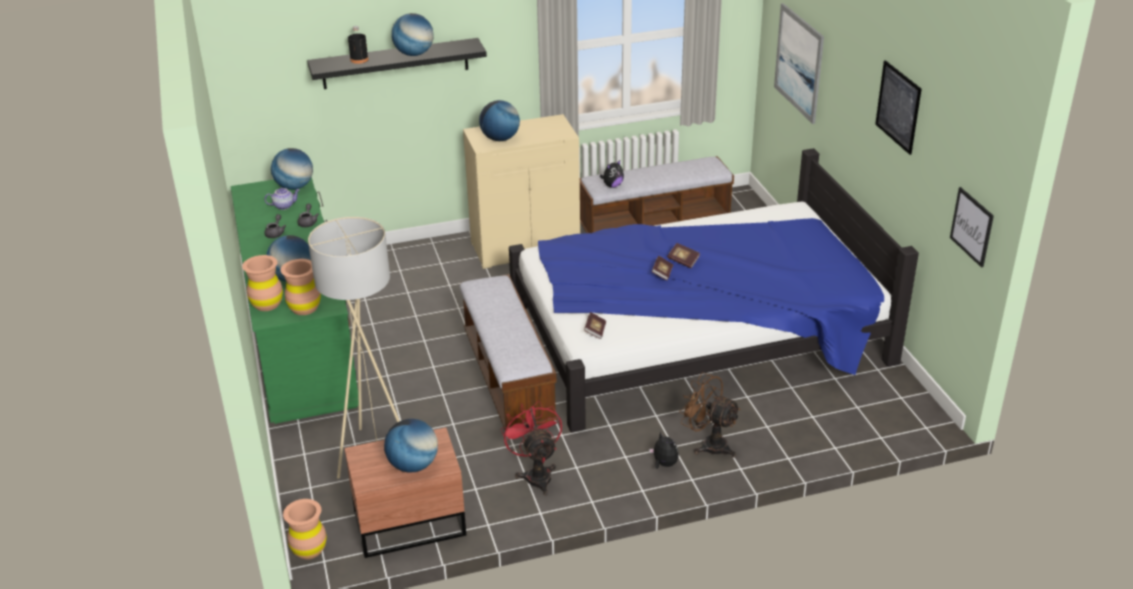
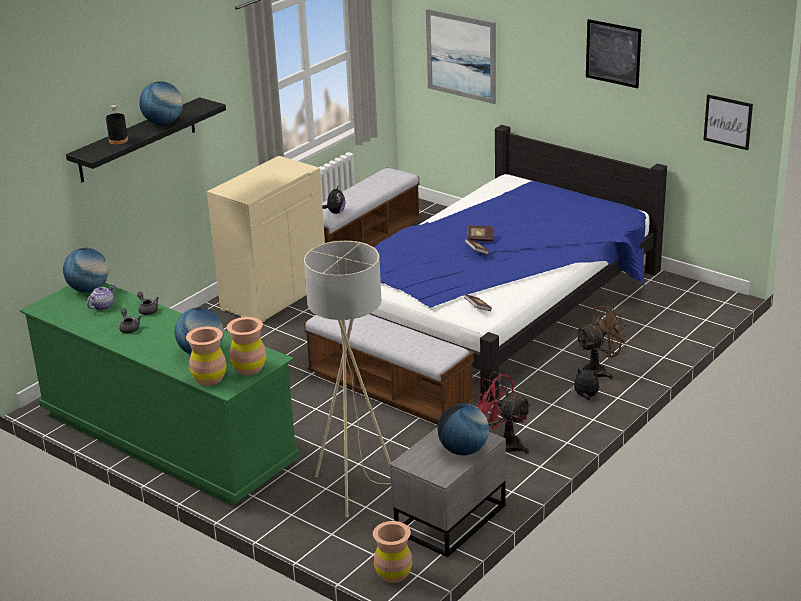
camera: 35 degrees left, 5 degrees down
brown nightstand [344,427,466,558] -> grey nightstand [390,427,506,557]
globe [479,100,520,141] -> none
brown fan [679,372,741,457] -> brown fan turned 150 degrees clockwise [575,304,631,379]

